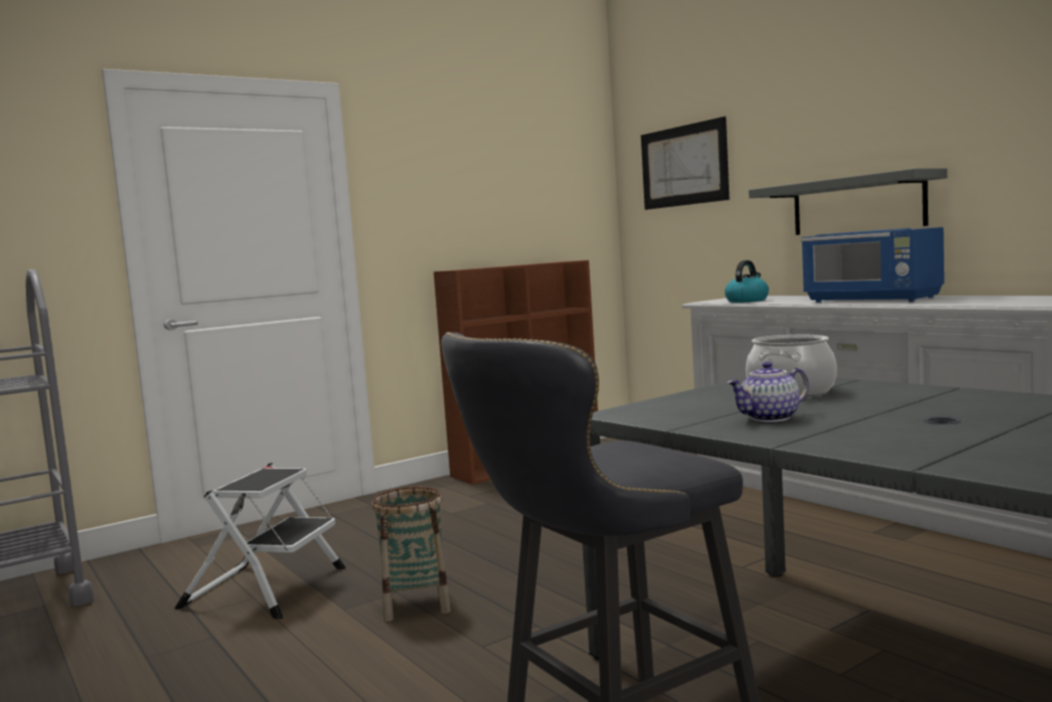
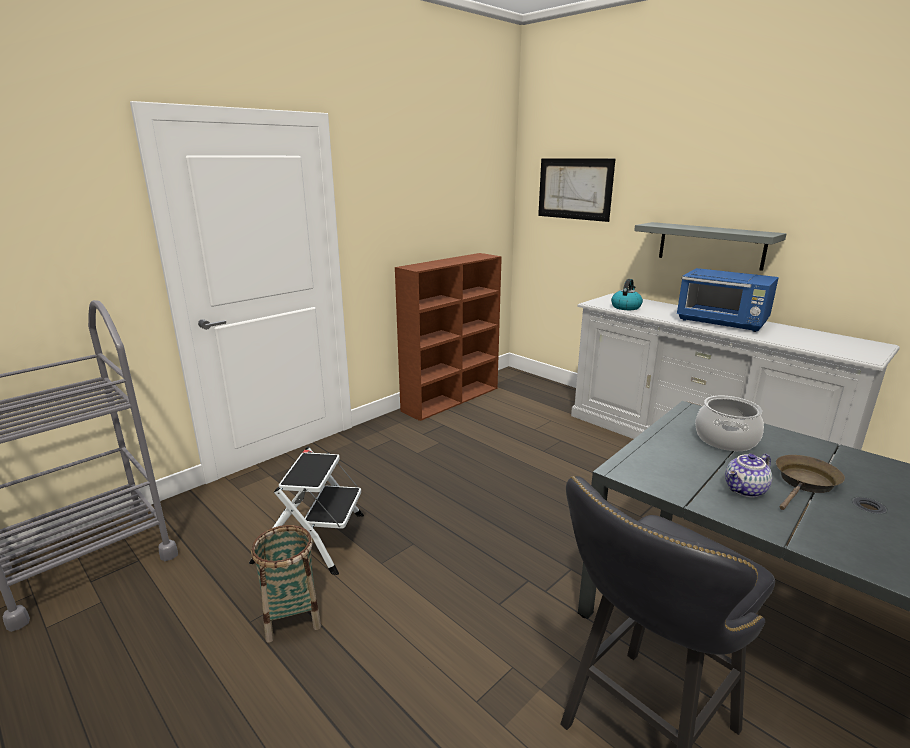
camera: 10 degrees left, 15 degrees up
basket [372,486,451,621] -> basket moved to [251,525,321,642]
none -> brown frying pan [776,455,845,510]

